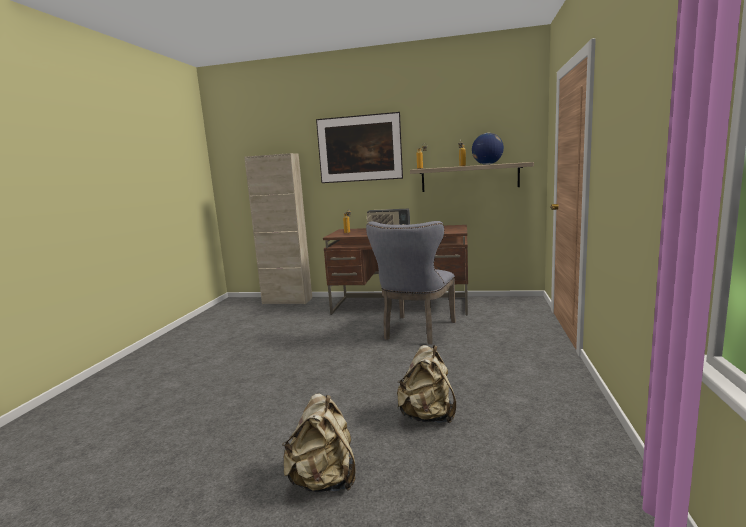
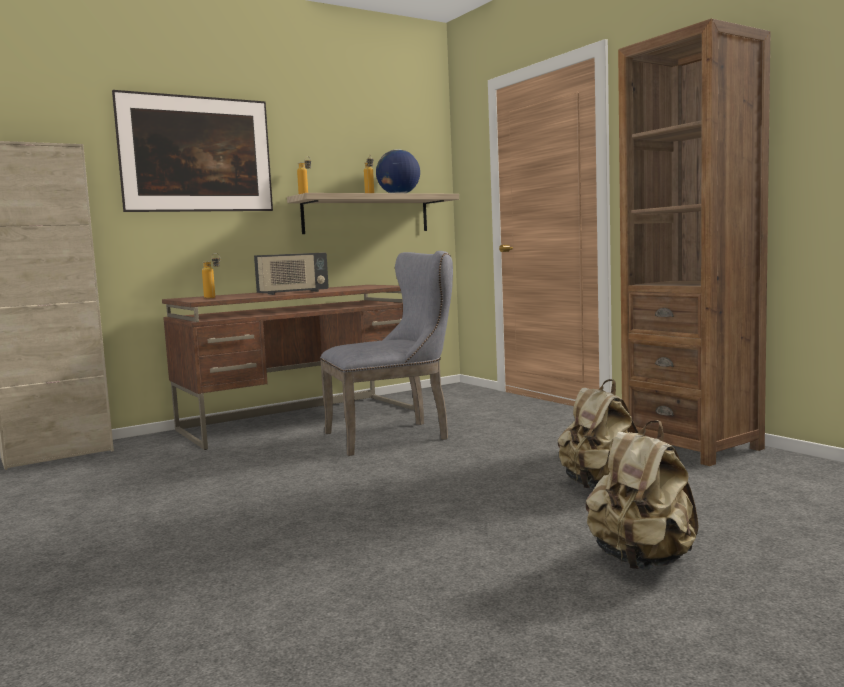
camera: 45 degrees left, 5 degrees down
grey chair [366,221,456,345] -> grey chair turned 90 degrees counterclockwise [320,251,453,456]
none -> brown bookcase [618,19,770,466]

